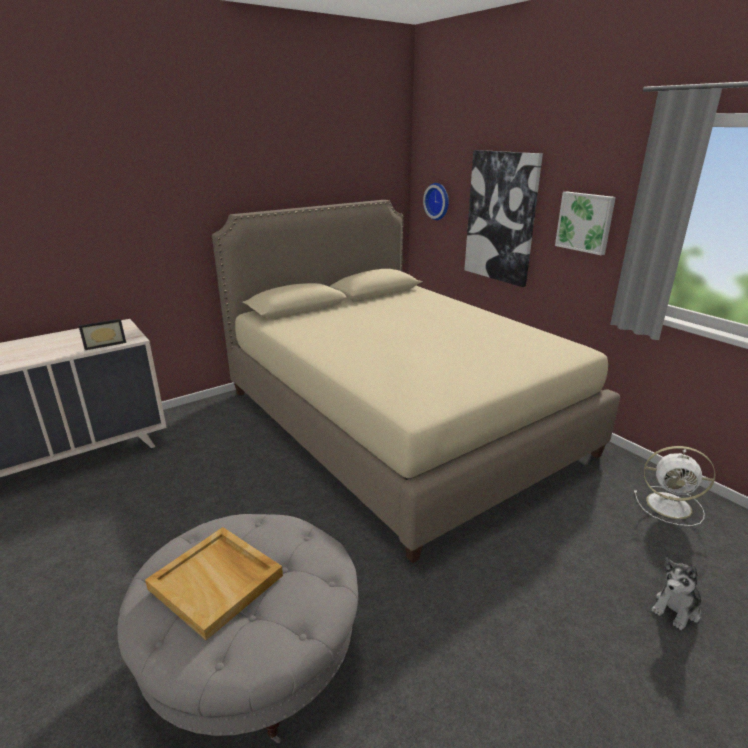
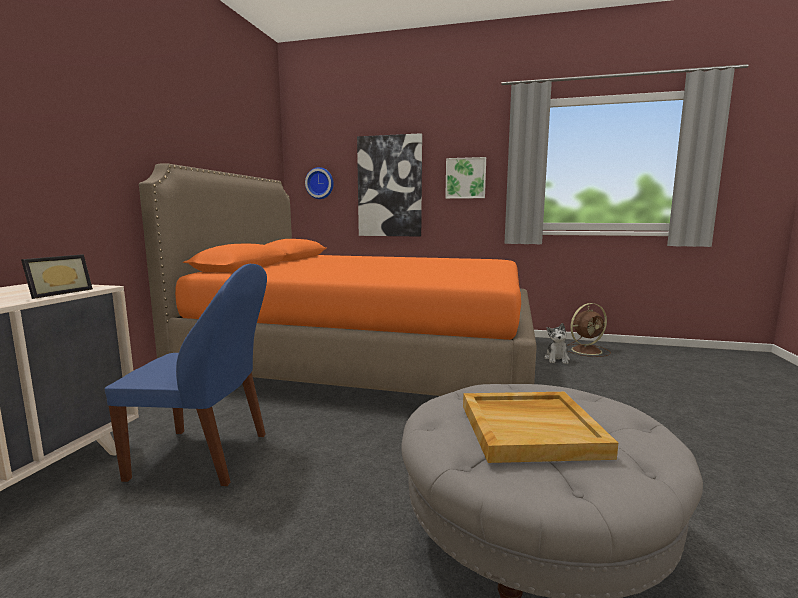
camera: 40 degrees left, 15 degrees down
beige bed [212,200,620,563] -> orange bed [139,163,537,396]
white fan [634,446,715,526] -> brown fan [568,303,611,357]
plush toy [651,557,701,630] -> plush toy moved to [544,323,570,364]
none -> blue chair [105,264,267,486]

